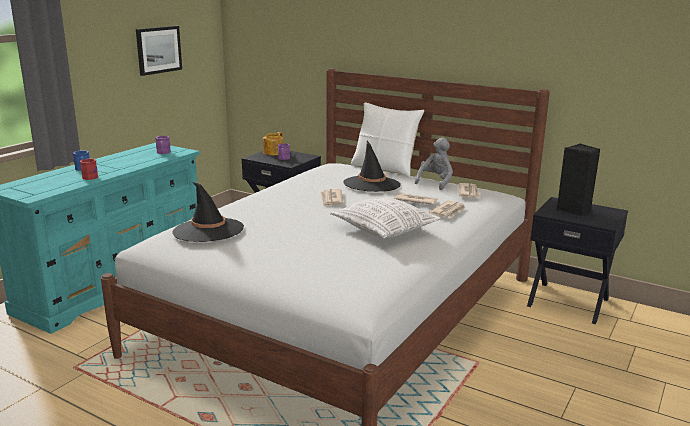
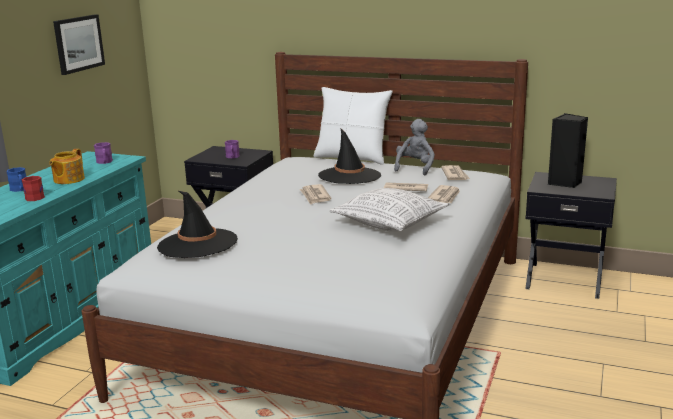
camera: 10 degrees left, 0 degrees up
teapot [263,132,283,155] -> teapot moved to [49,149,85,184]

